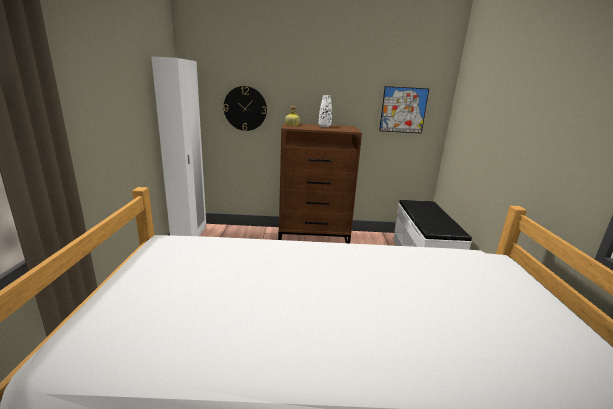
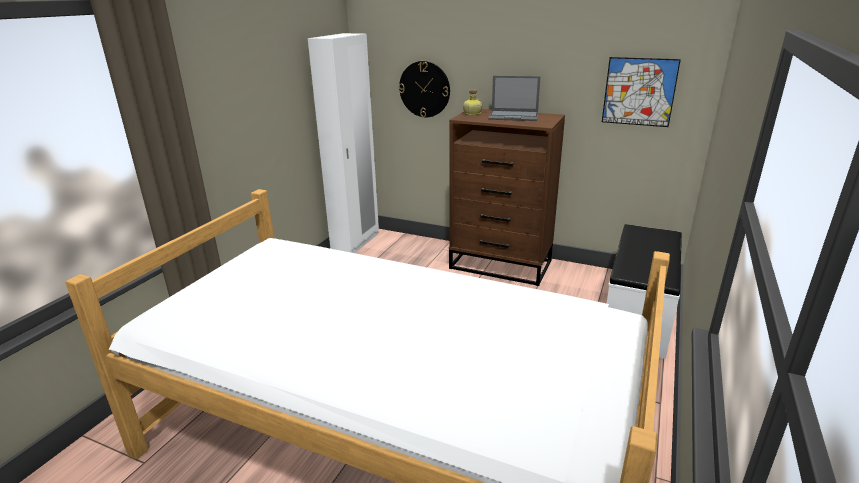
camera: 25 degrees right, 5 degrees up
white vase [319,95,332,127] -> laptop [488,76,541,121]

